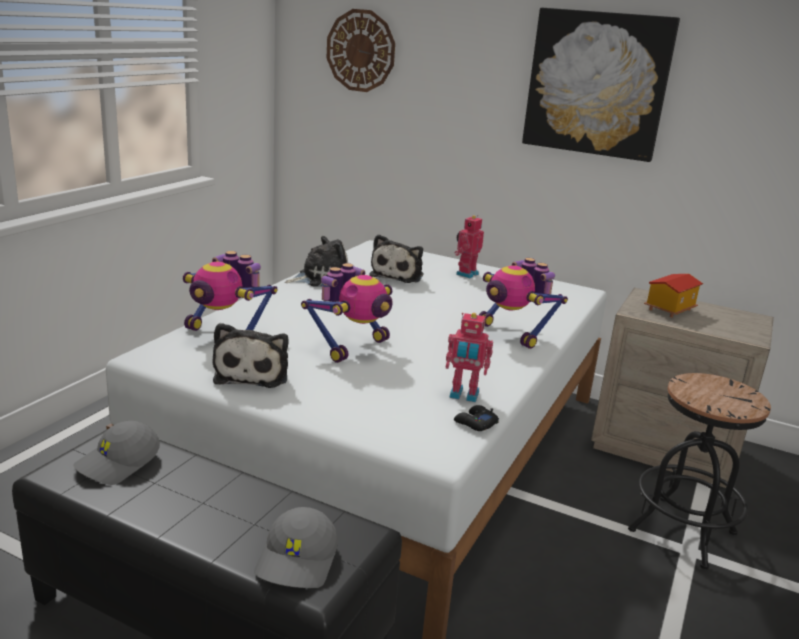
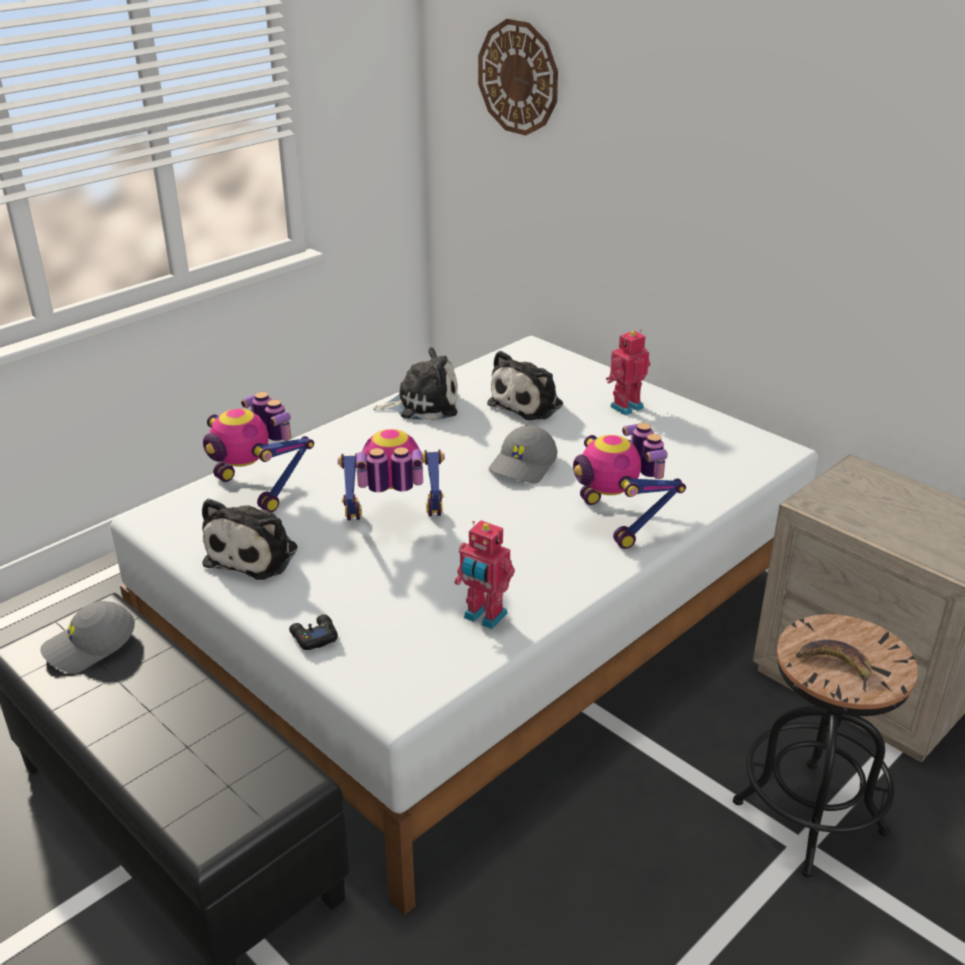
camera: 20 degrees right, 10 degrees up
grey cap [254,507,338,588] -> grey cap moved to [488,425,558,484]
toy robot [301,263,393,363] -> toy robot turned 150 degrees counterclockwise [338,429,445,520]
black game controller [454,405,499,431] -> black game controller moved to [289,614,338,650]
picture [522,8,680,162] -> none
toy house [644,274,703,318] -> none
none -> banana [796,640,872,692]

